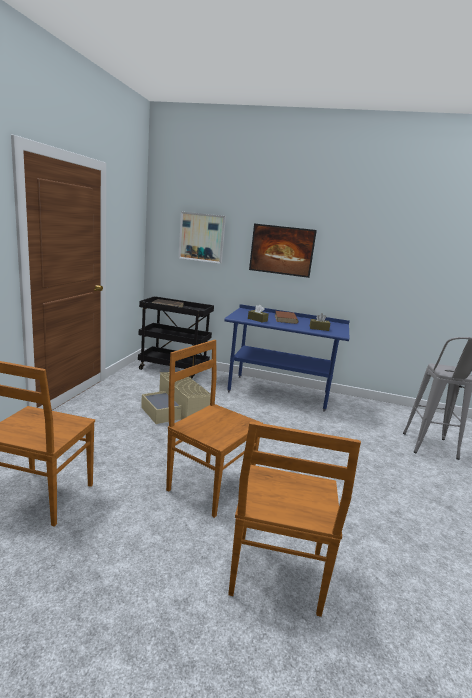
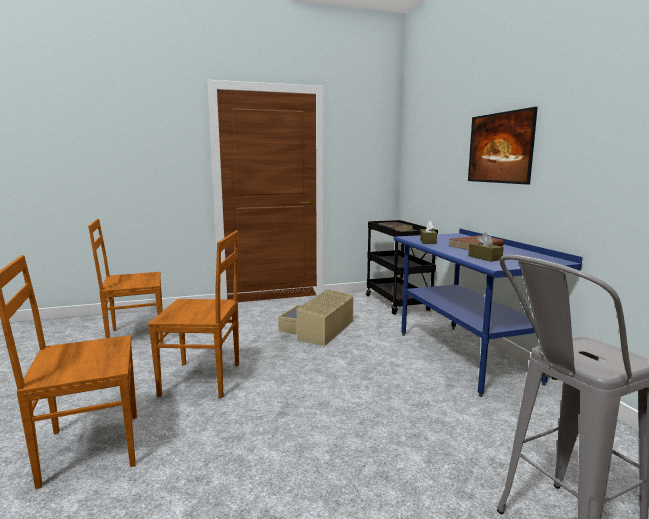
camera: 60 degrees right, 5 degrees down
brown chair [166,340,263,518] -> brown chair turned 90 degrees clockwise [148,231,239,398]
picture [178,212,226,264] -> none

